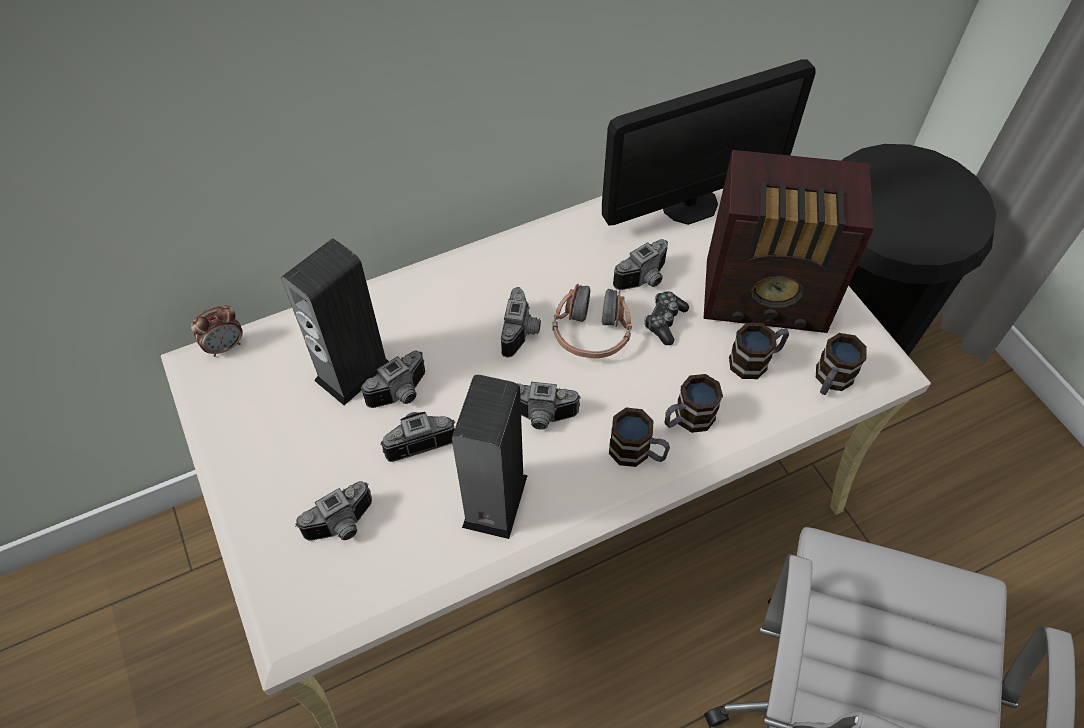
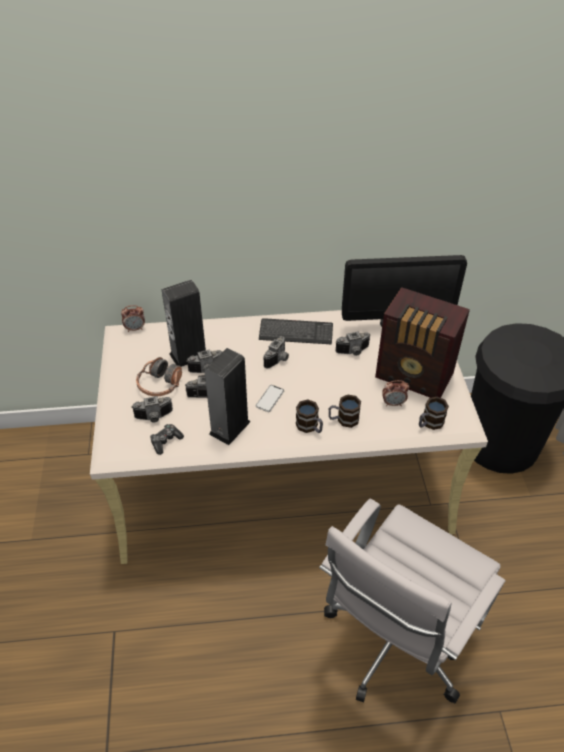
camera: 20 degrees right, 10 degrees down
camera [517,382,581,430] -> phone [255,385,284,412]
headphones [552,284,632,358] -> headphones moved to [136,357,182,396]
game controller [644,291,689,345] -> game controller moved to [150,424,184,455]
mug [729,323,789,379] -> alarm clock [382,380,409,406]
none -> keyboard [259,318,333,344]

